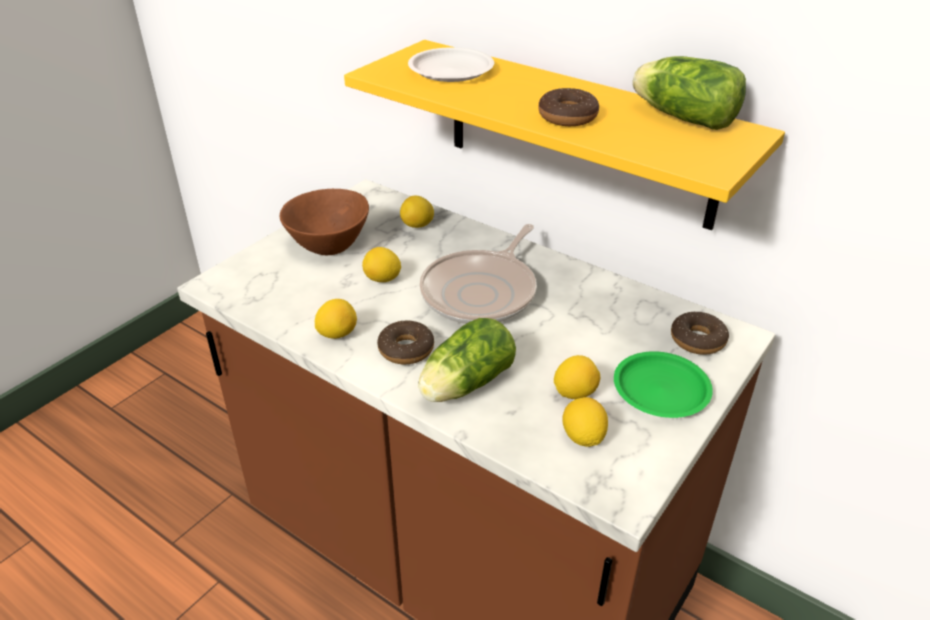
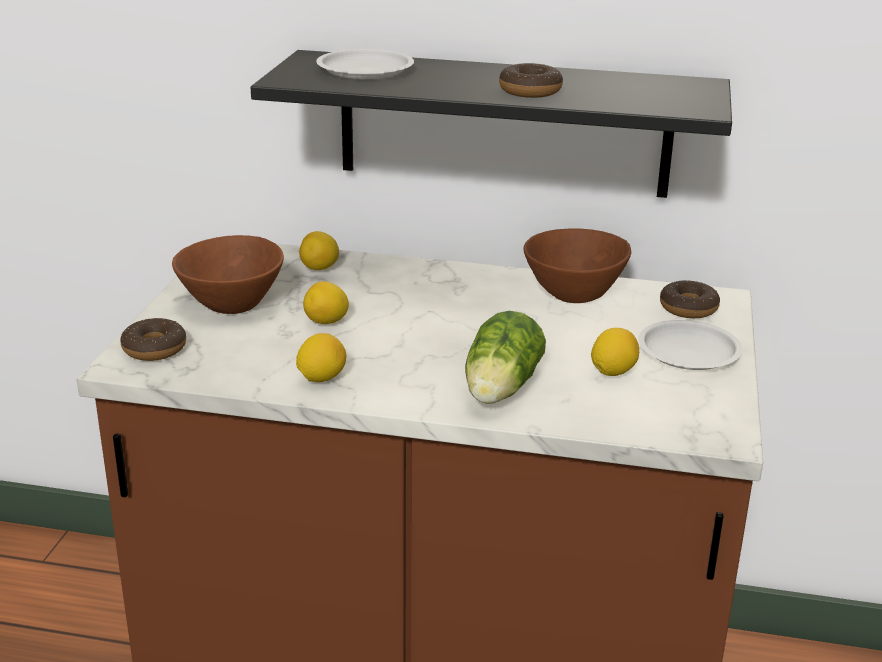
camera: 25 degrees left, 10 degrees down
yellow shelf [344,40,785,230] -> black shelf [251,50,732,198]
donut [377,320,434,364] -> donut moved to [120,318,186,361]
frying pan [420,224,537,324] -> none
lemon [562,397,608,447] -> none
green plate [614,351,713,418] -> white plate [638,320,742,370]
lettuce [633,56,746,130] -> none
none -> brown bowl [524,228,631,303]

